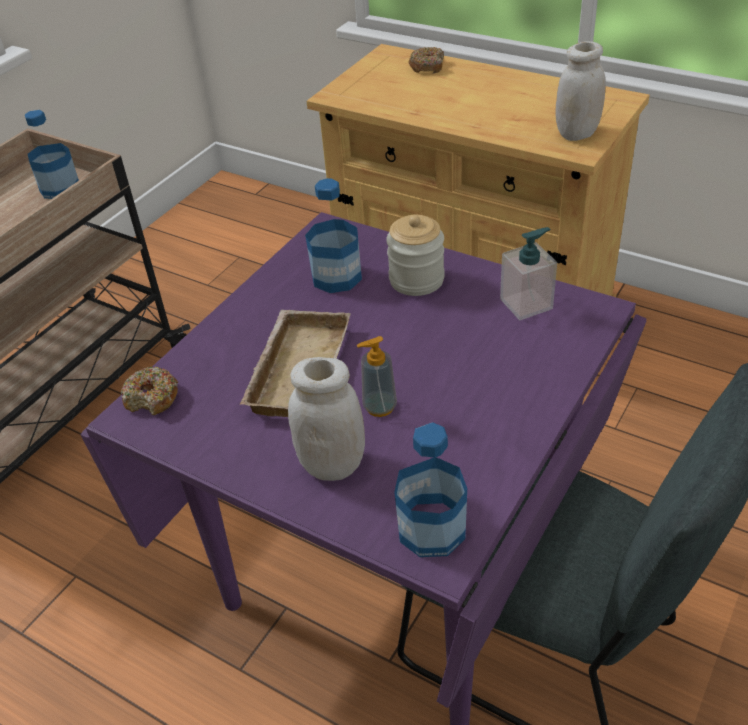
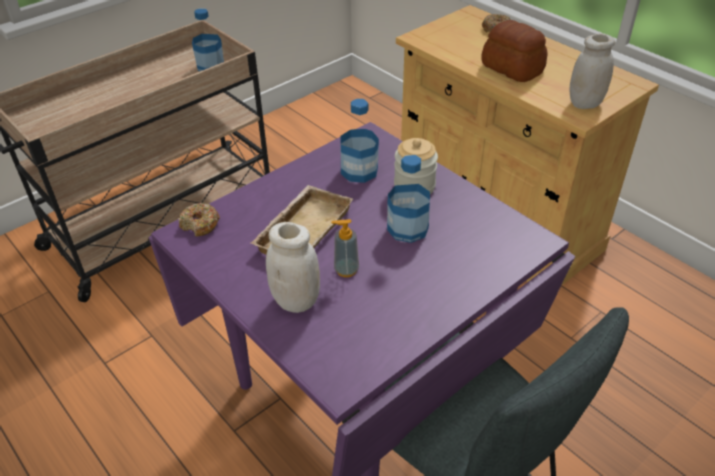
camera: 15 degrees right, 0 degrees up
bottle [394,422,467,557] -> bottle moved to [387,155,430,243]
soap dispenser [500,227,557,320] -> none
none -> bread [481,20,548,82]

